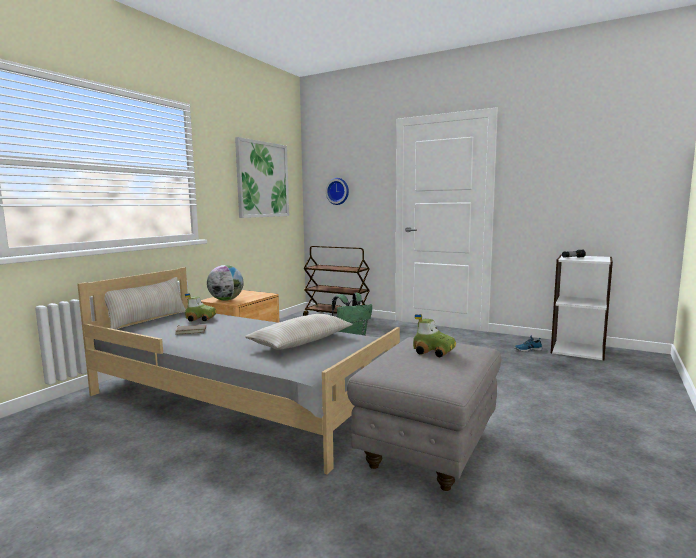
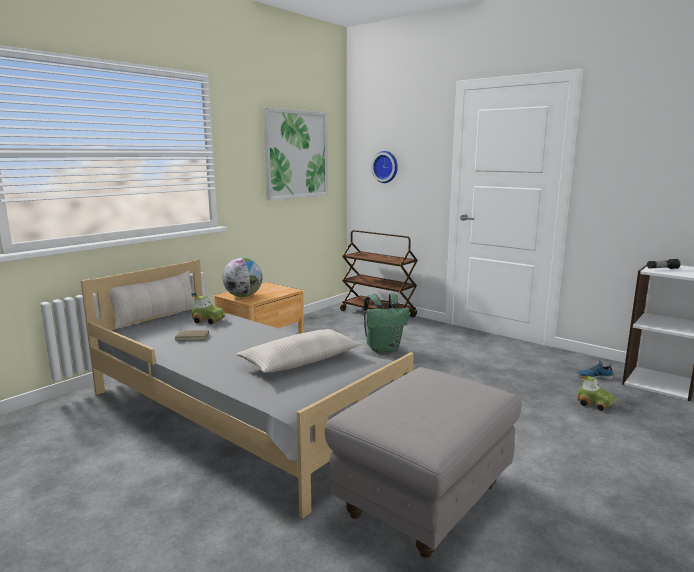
camera: 10 degrees right, 5 degrees up
toy car [413,314,456,357] -> toy car moved to [577,373,615,411]

